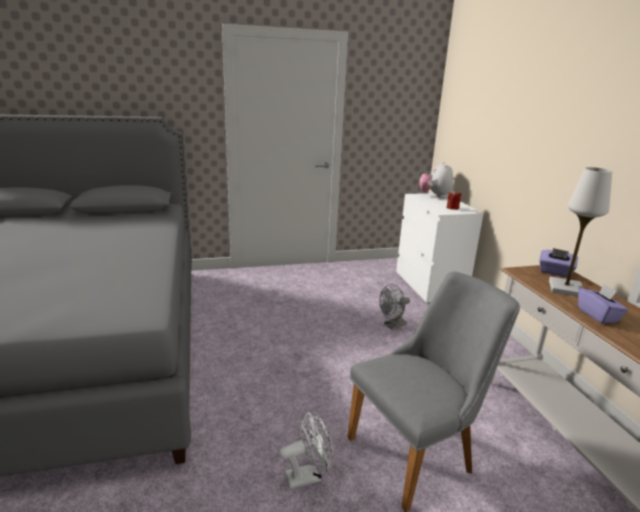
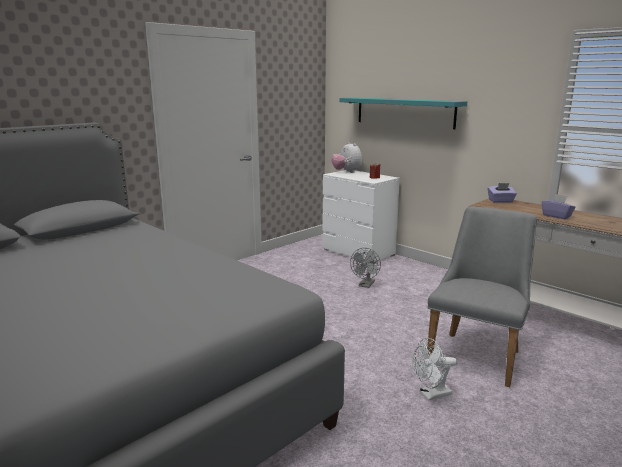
camera: 30 degrees left, 5 degrees down
white fan [279,412,333,489] -> white fan turned 150 degrees counterclockwise [412,338,457,401]
white table lamp [549,167,612,297] -> none
none -> turquoise shelf [339,97,467,129]

